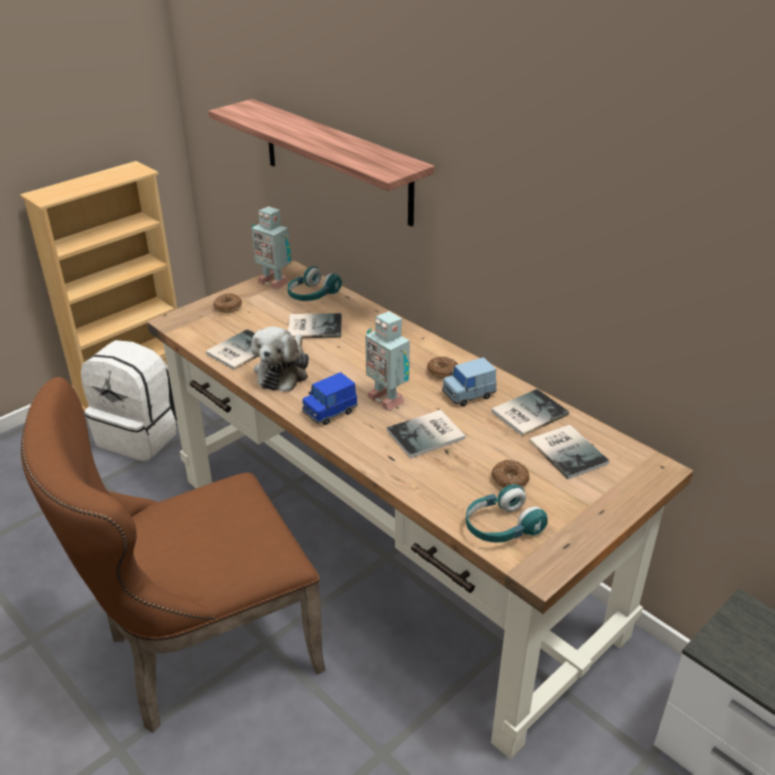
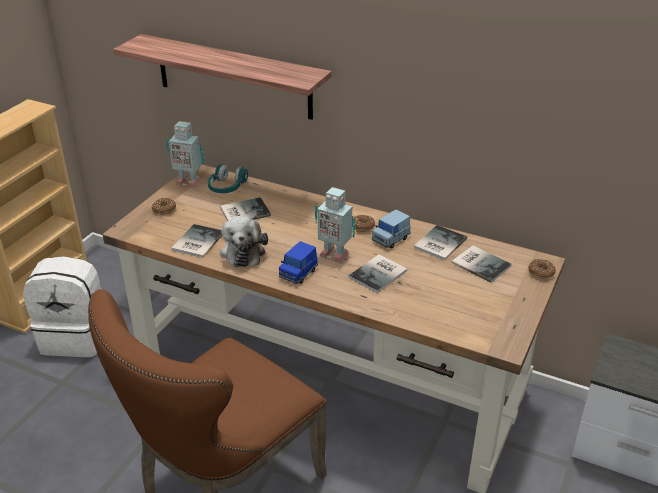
camera: 20 degrees left, 0 degrees up
turquoise headphones [466,484,548,543] -> none
donut [491,460,529,488] -> donut moved to [528,259,556,279]

